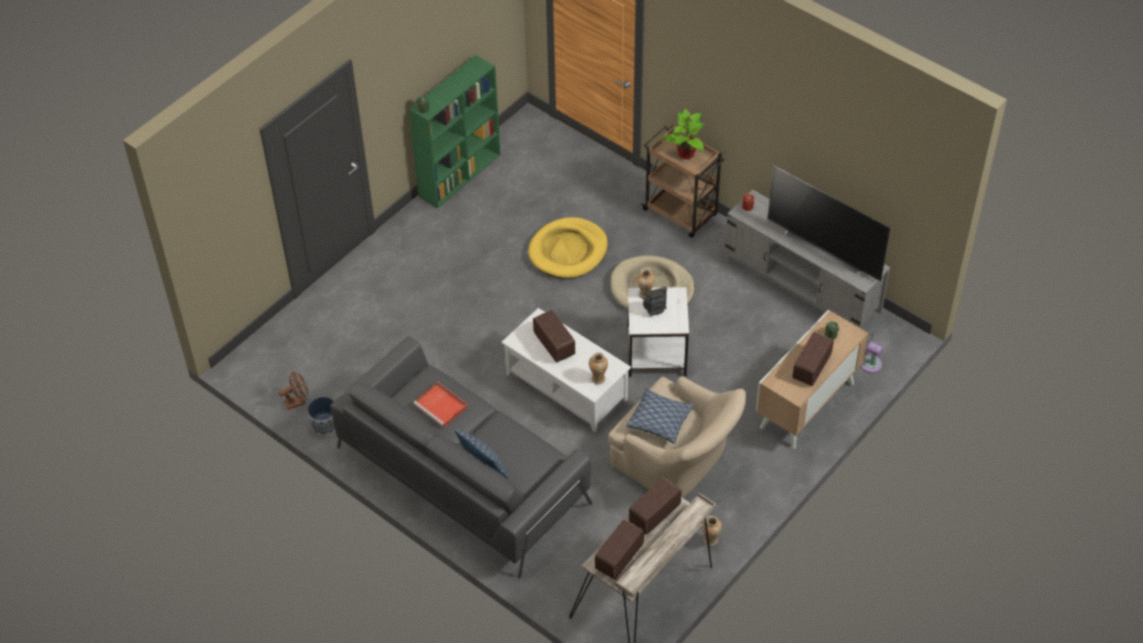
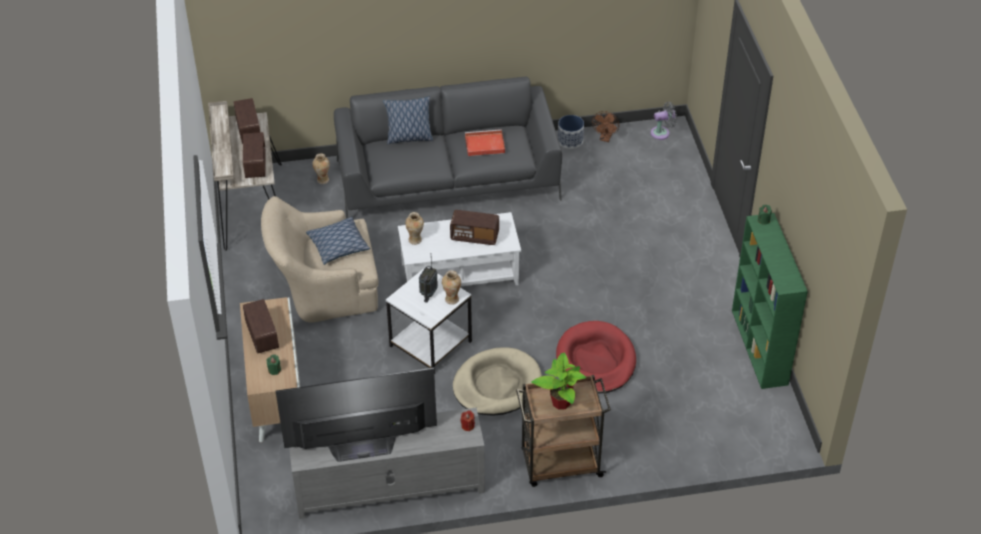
camera: 130 degrees right, 5 degrees down
yellow dog bed [528,217,608,279] -> red dog bed [556,321,636,393]
vase [702,516,722,546] -> vase moved to [313,153,330,184]
grey fan [861,331,883,373] -> grey fan moved to [650,102,677,140]

